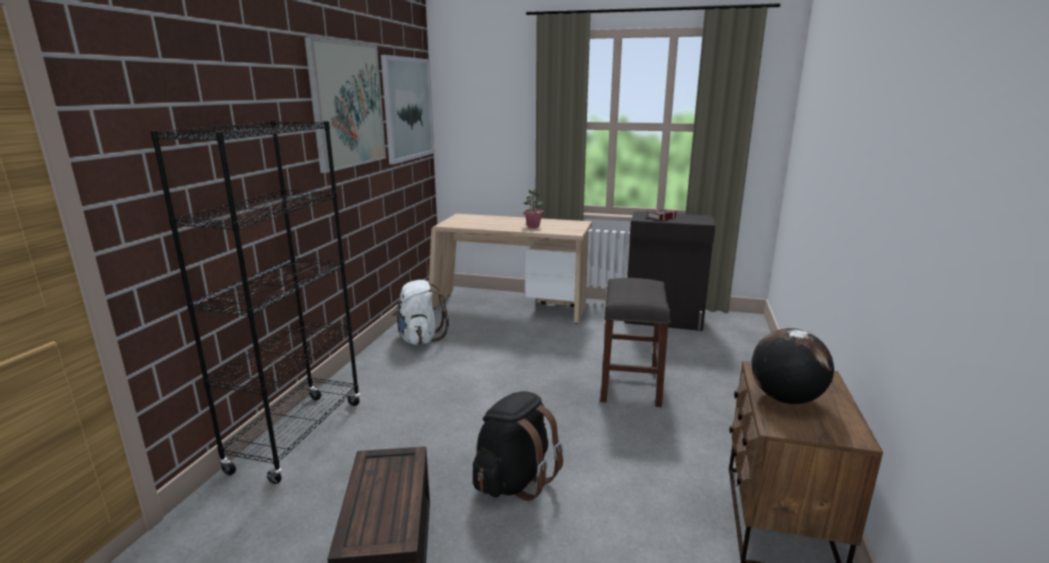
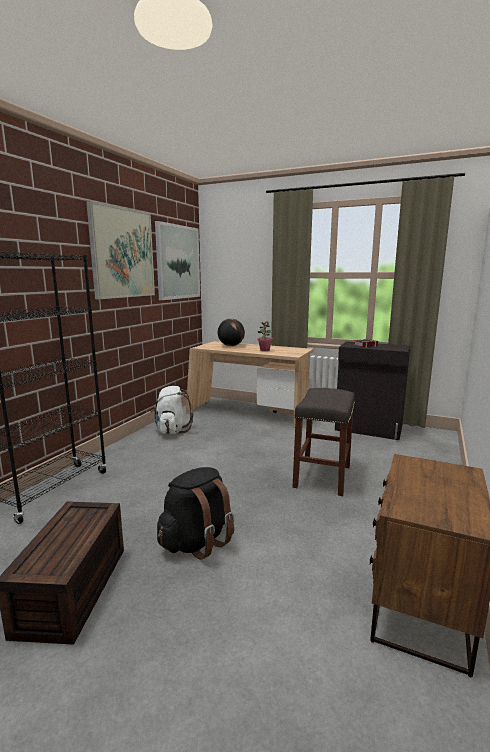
camera: 10 degrees right, 5 degrees down
globe [751,328,834,404] -> globe moved to [218,319,245,346]

